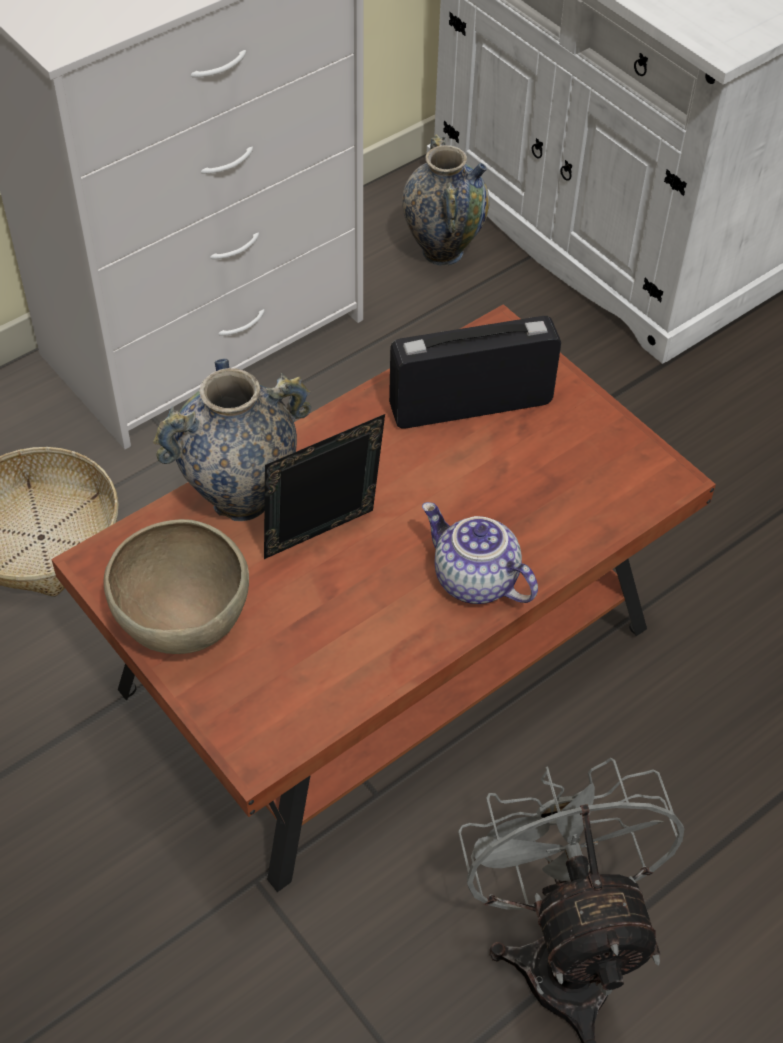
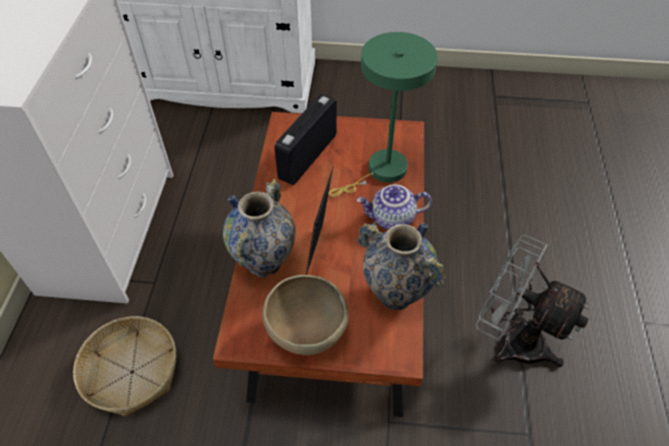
camera: 45 degrees left, 0 degrees up
vase [402,134,490,266] -> vase moved to [358,222,446,310]
none -> green table lamp [328,32,438,197]

